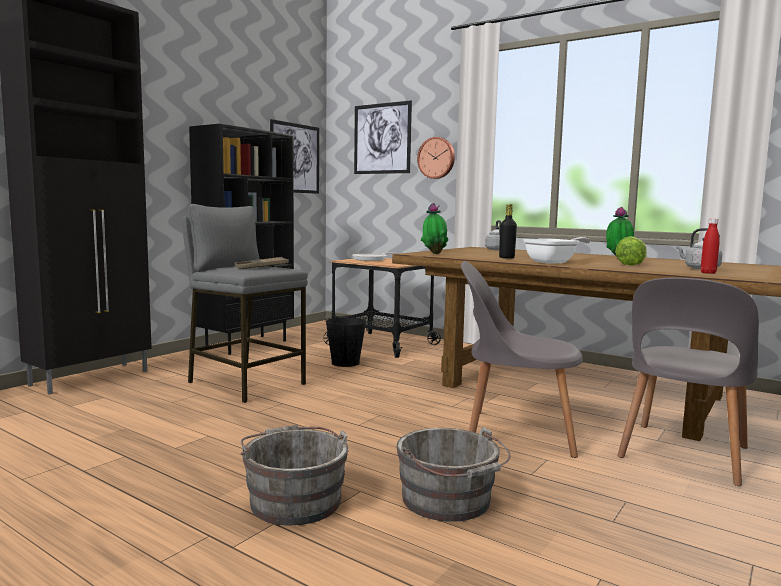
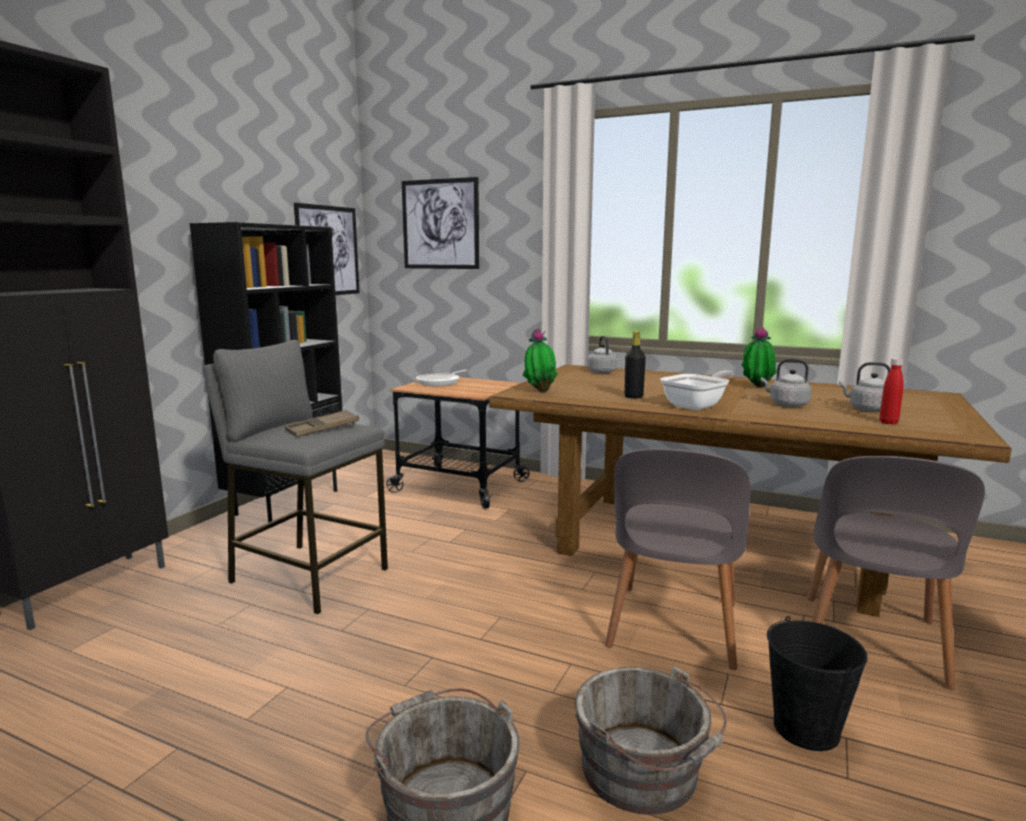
camera: 10 degrees left, 5 degrees up
black bucket [325,315,366,367] -> black bucket moved to [767,616,868,751]
wall clock [417,137,455,179] -> none
grey chair [461,261,583,458] -> grey chair turned 75 degrees counterclockwise [605,448,750,670]
lettuce [615,236,647,265] -> grey kettle [761,359,812,407]

